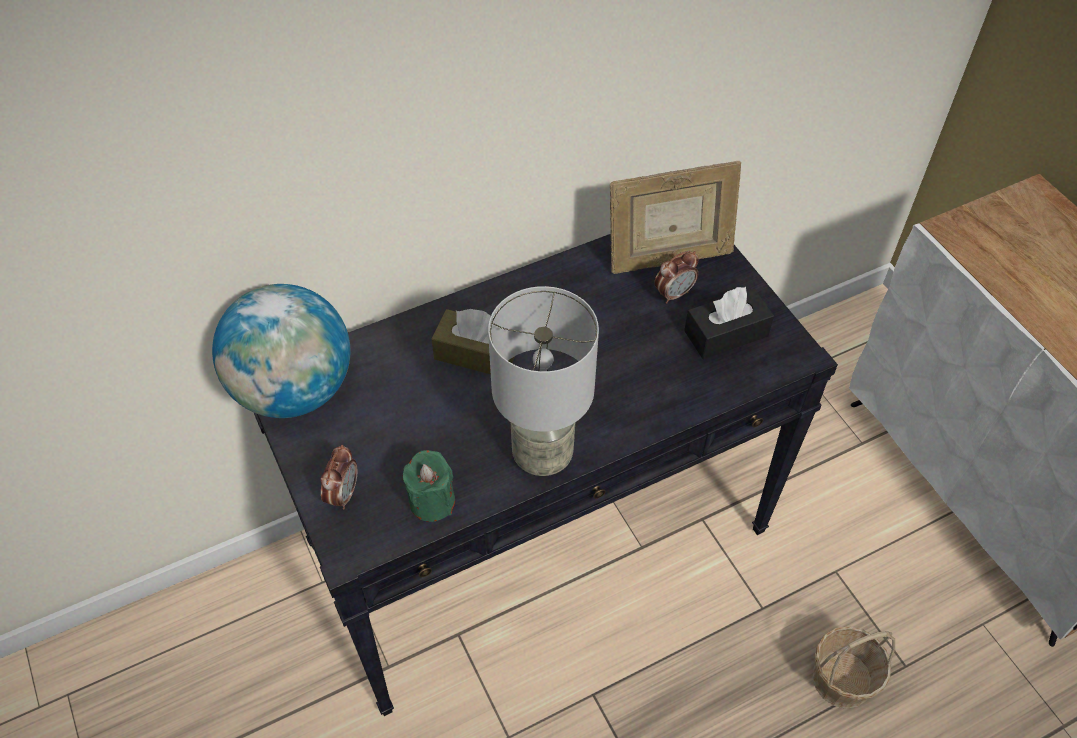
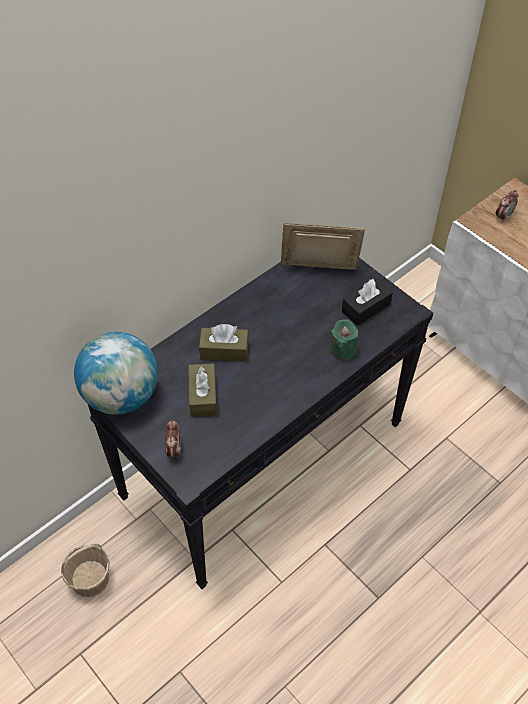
camera: 15 degrees left, 0 degrees up
green candle [403,450,455,522] -> green candle moved to [330,319,358,360]
grey table lamp [488,286,599,476] -> none
picture frame [610,161,741,274] -> picture frame turned 150 degrees counterclockwise [280,222,365,270]
alarm clock [654,251,699,304] -> alarm clock moved to [496,190,519,222]
basket [812,626,895,709] -> basket moved to [61,544,110,597]
none -> brown tissue box [188,363,217,417]

